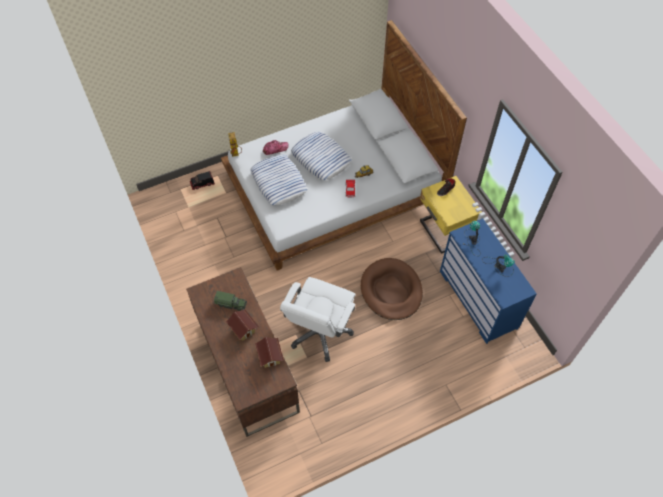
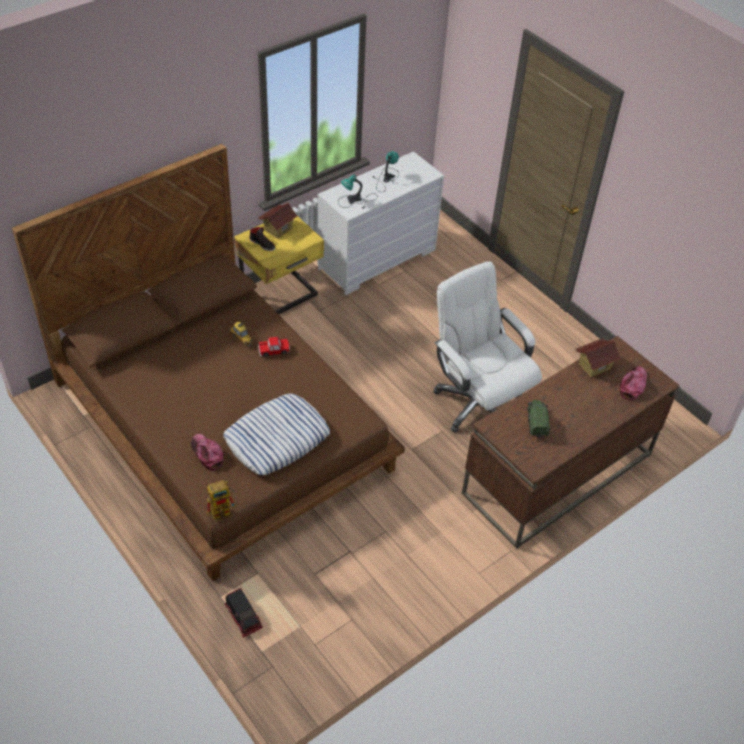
camera: 105 degrees left, 10 degrees down
white bed [221,20,467,270] -> brown bed [12,144,405,581]
toy house [226,309,259,341] -> toy house moved to [258,203,298,239]
white office chair [280,277,356,362] -> white office chair turned 135 degrees counterclockwise [433,261,542,433]
pillow [291,132,352,180] -> none
brown dog bed [361,258,423,320] -> none
blue dresser [440,218,537,344] -> white dresser [317,151,444,296]
none -> cap [620,366,647,400]

